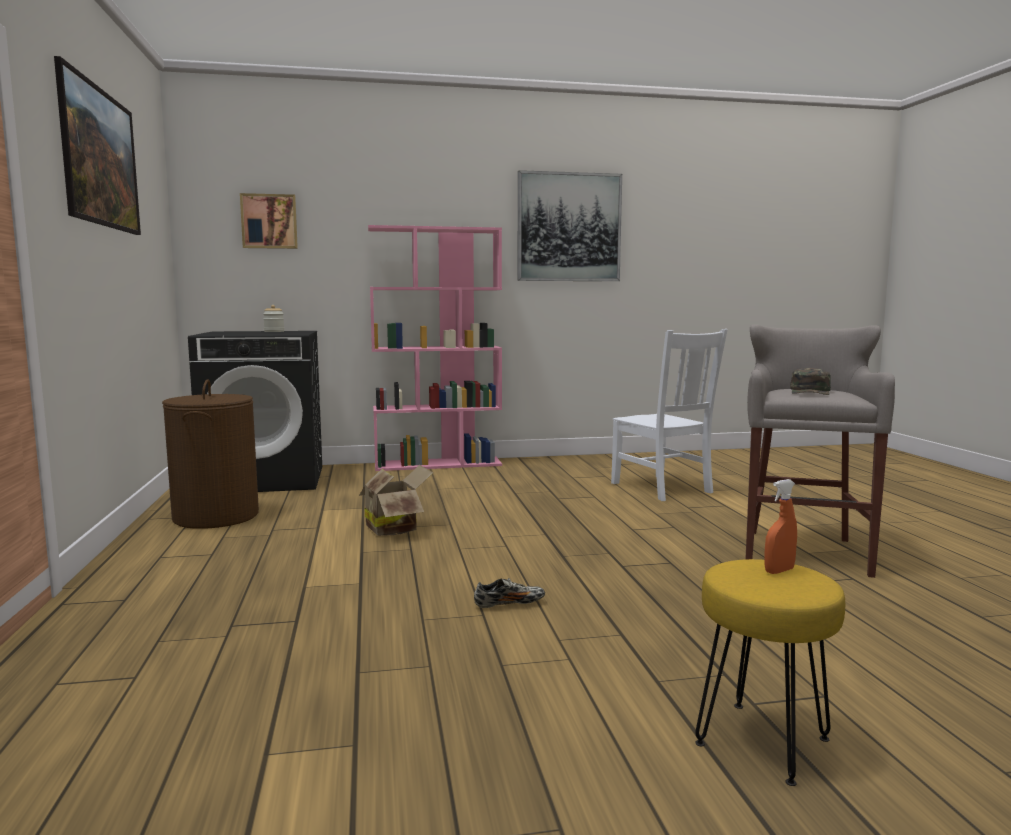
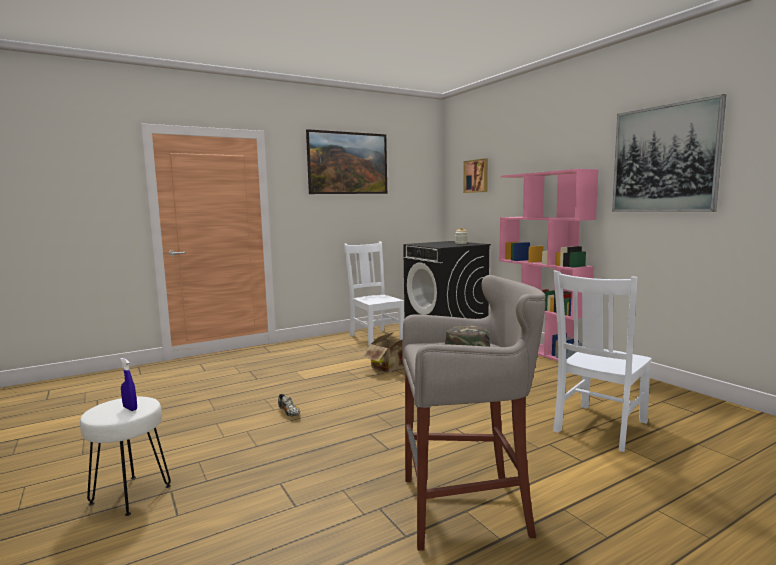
camera: 70 degrees right, 0 degrees up
brown laundry basket [162,379,259,529] -> white chair [344,242,404,346]
yellow stool [695,559,845,786] -> white stool [80,397,171,516]
orange spray bottle [764,479,797,574] -> blue spray bottle [120,358,137,411]

